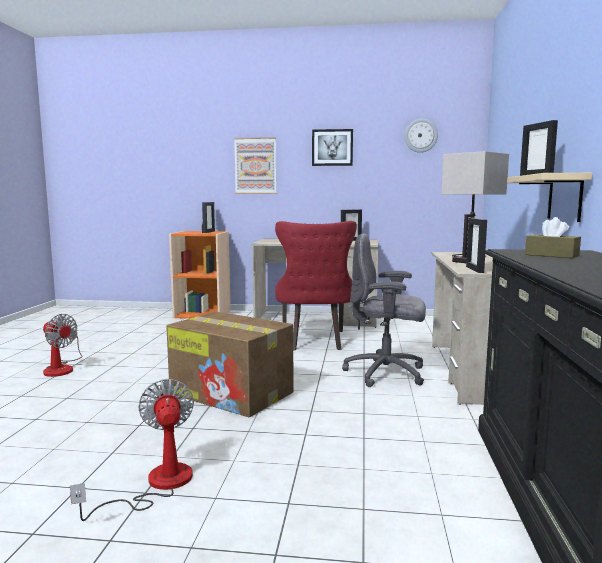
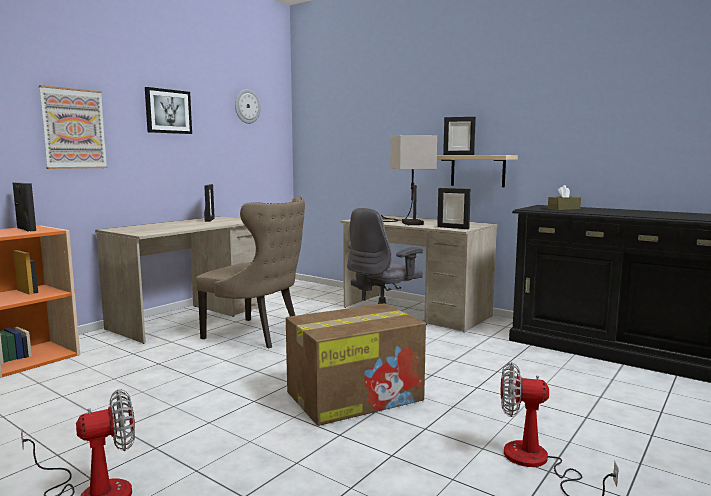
camera: 60 degrees left, 0 degrees up
red chair [275,221,357,350] -> beige chair [196,197,305,348]

